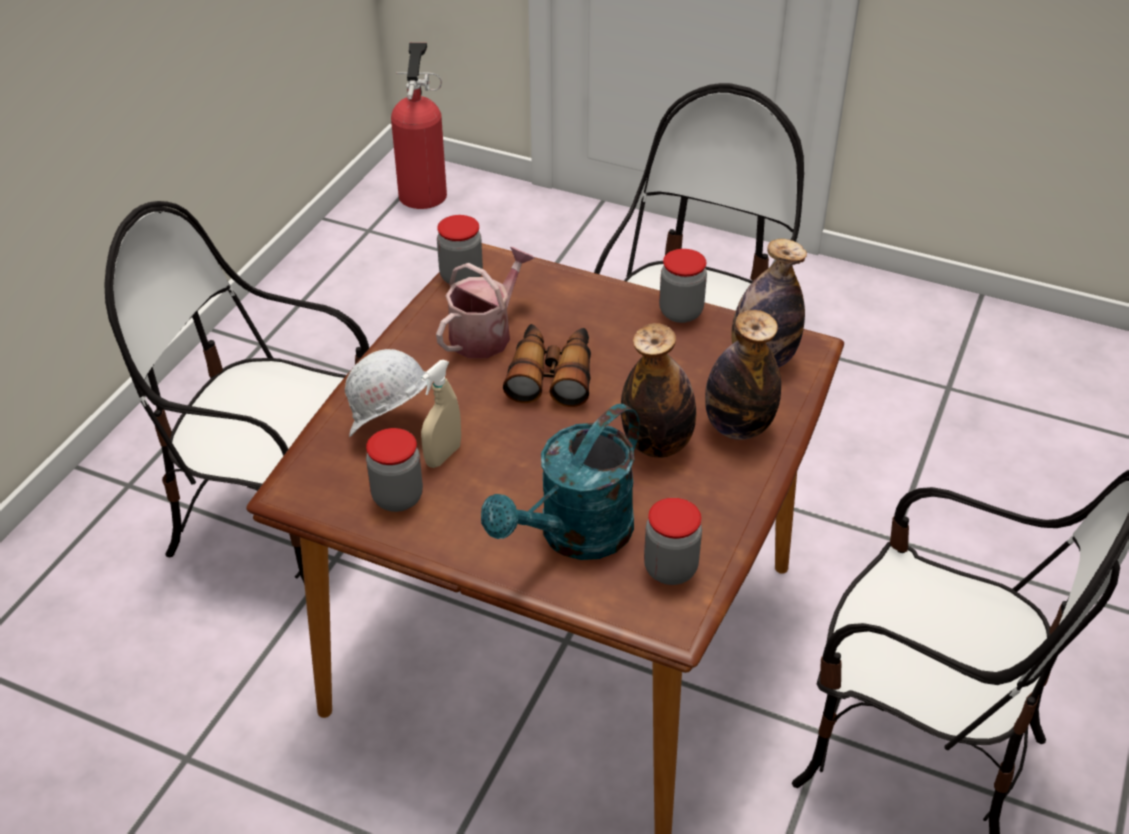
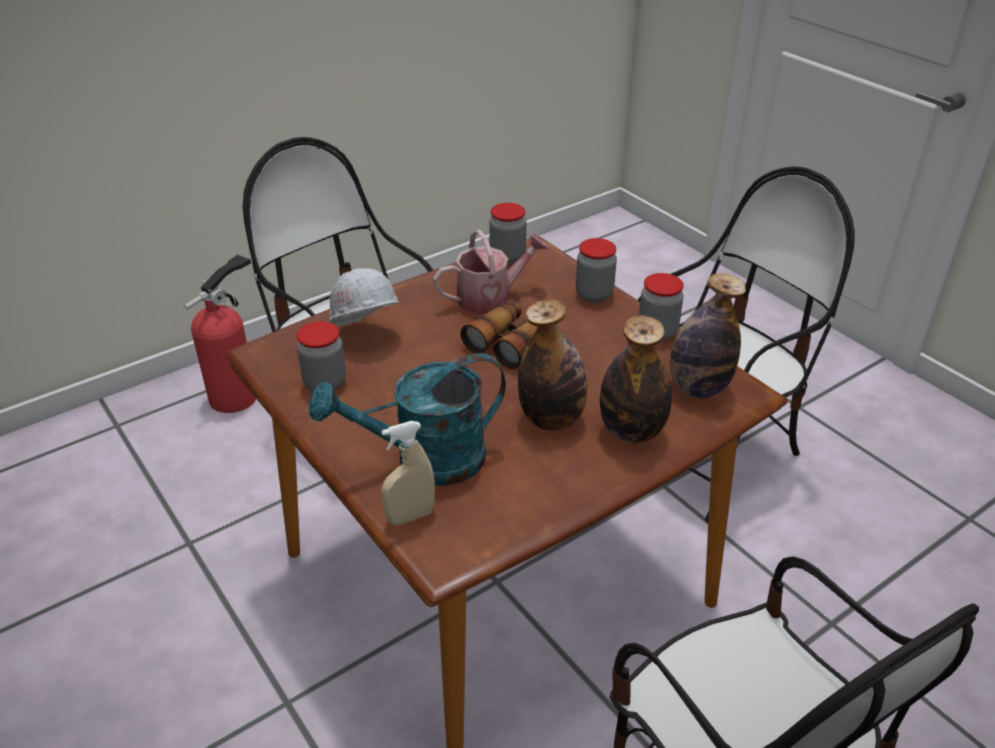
camera: 30 degrees right, 5 degrees down
fire extinguisher [391,43,447,209] -> fire extinguisher moved to [184,255,256,413]
beige spray bottle [421,360,461,468] -> beige spray bottle moved to [381,421,435,525]
jar [644,498,702,585] -> jar moved to [576,238,617,302]

